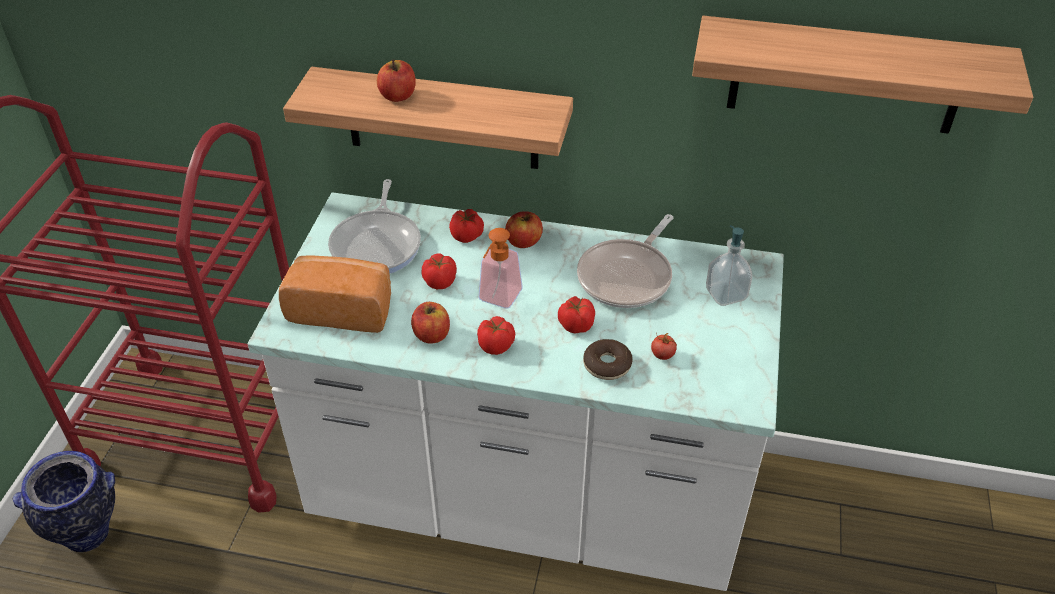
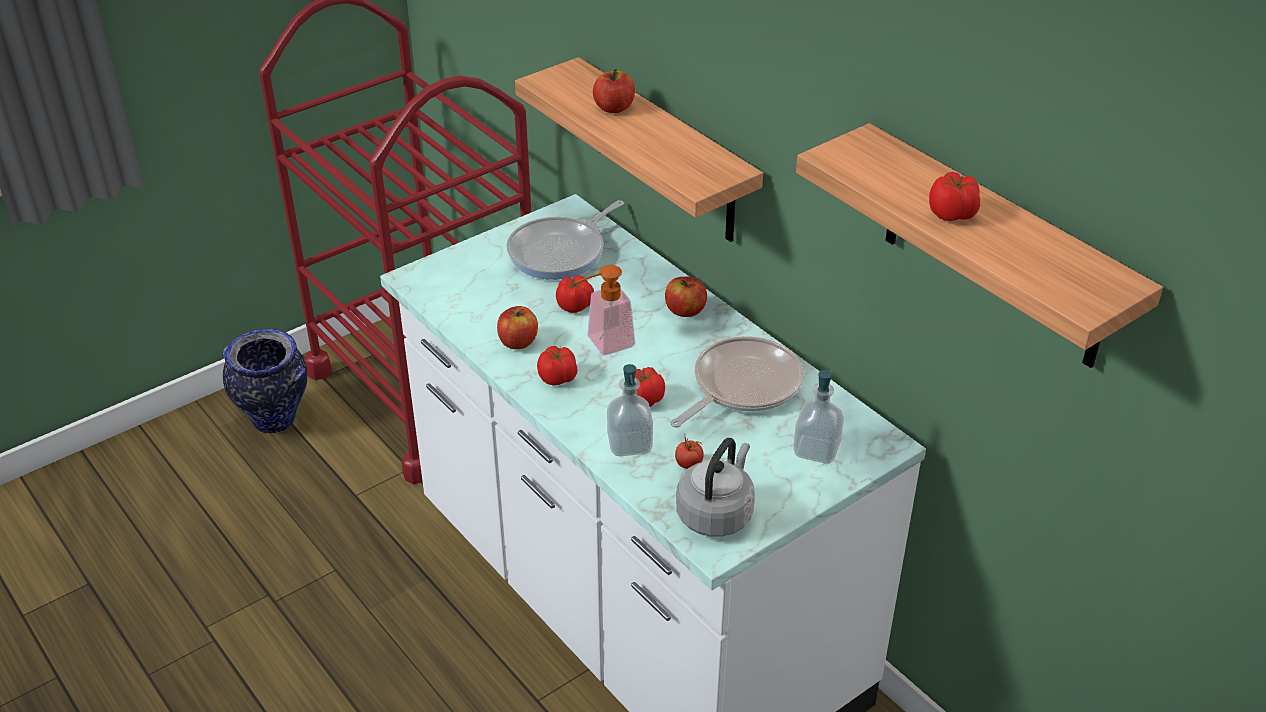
camera: 40 degrees right, 5 degrees down
bread [279,255,391,333] -> none
tomato [449,209,484,243] -> tomato moved to [929,172,980,221]
frying pan [577,214,674,308] -> frying pan turned 150 degrees clockwise [670,336,803,428]
donut [583,339,633,380] -> soap dispenser [607,364,653,456]
none -> grey kettle [676,438,755,537]

